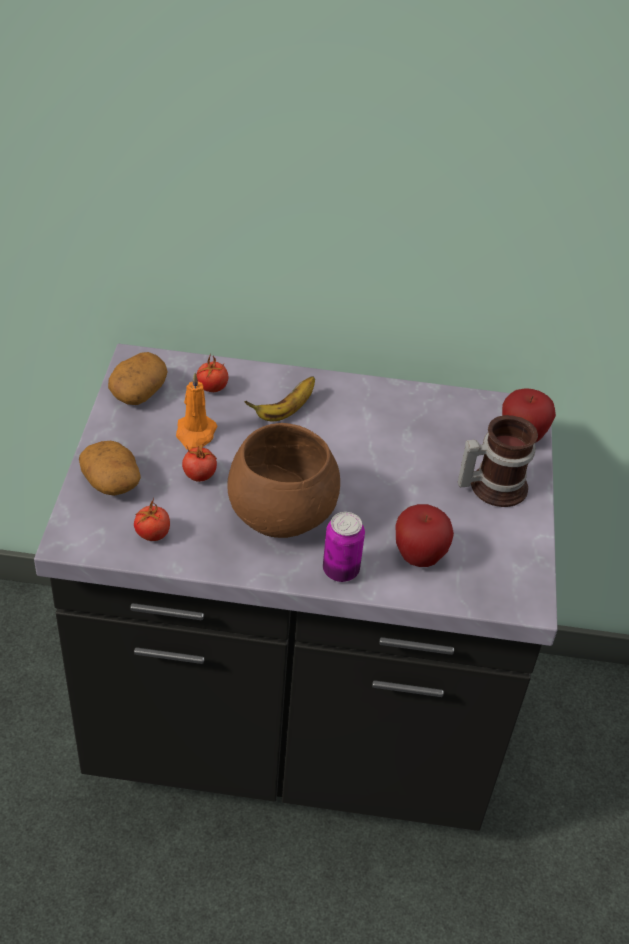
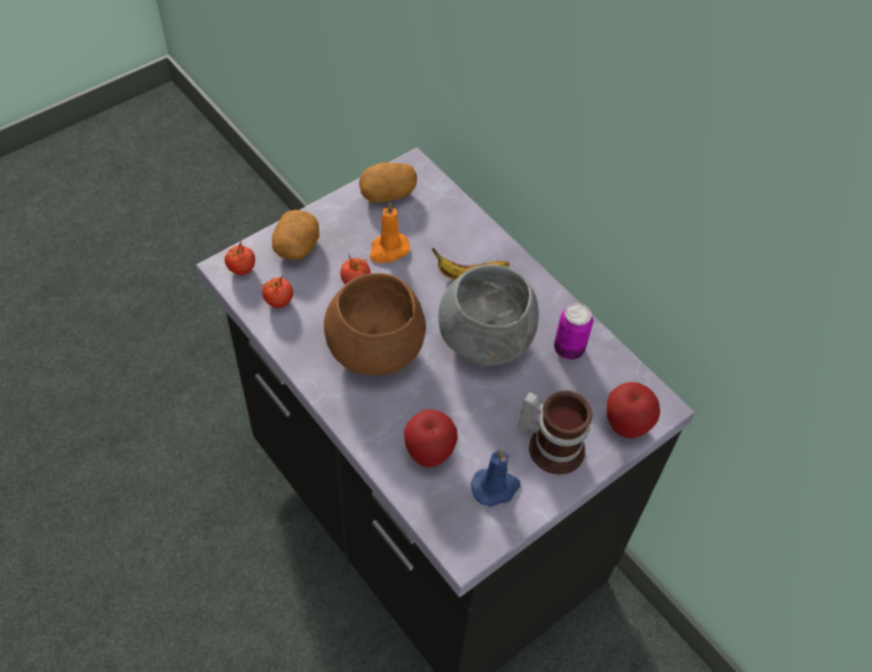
camera: 45 degrees right, 10 degrees up
tomato [196,353,228,392] -> tomato moved to [225,241,255,275]
can [323,512,365,582] -> can moved to [554,303,593,360]
none -> grey bowl [438,264,539,366]
none -> blue candle [471,448,520,507]

